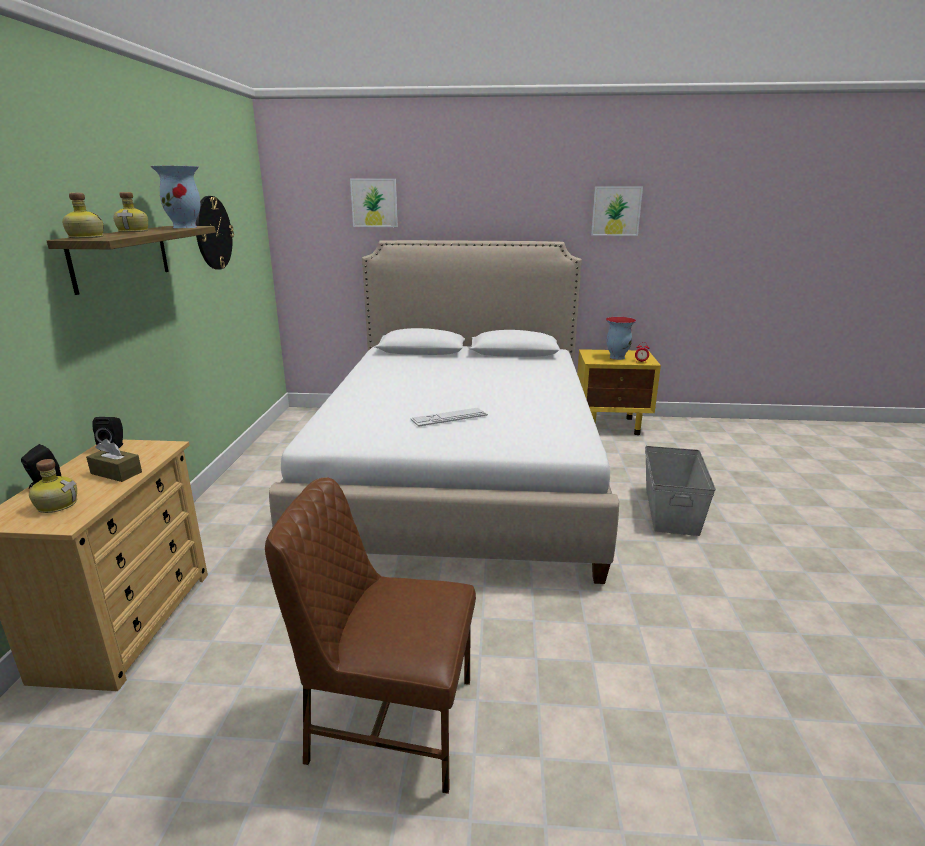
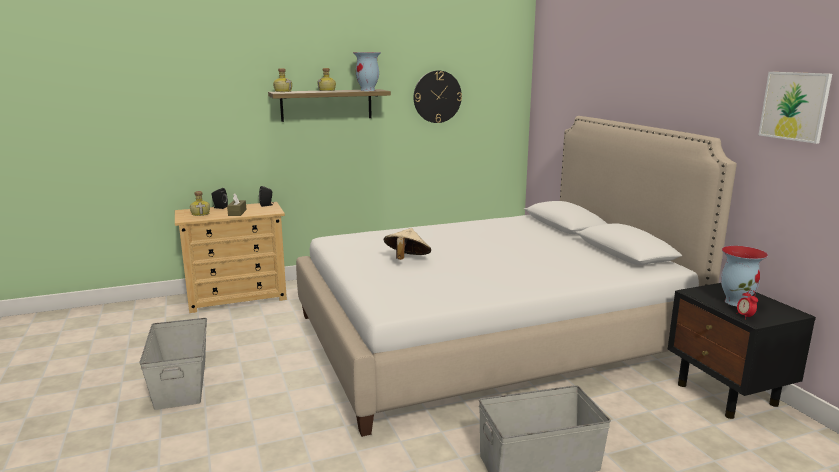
camera: 65 degrees right, 5 degrees down
brown chair [265,477,476,794] -> grey storage box [139,318,207,410]
picture [350,179,398,227] -> none
keyboard [410,408,488,427] -> beige hat [384,228,431,260]
yellow nightstand [577,349,661,435] -> black nightstand [668,283,816,419]

